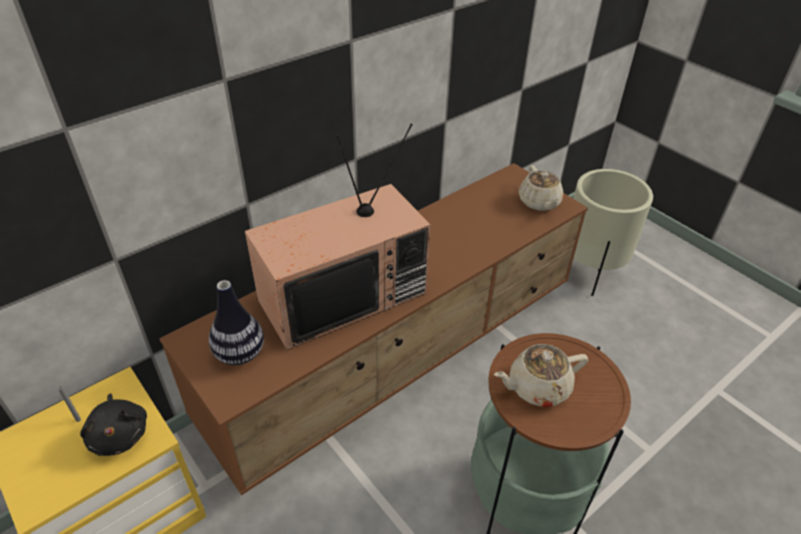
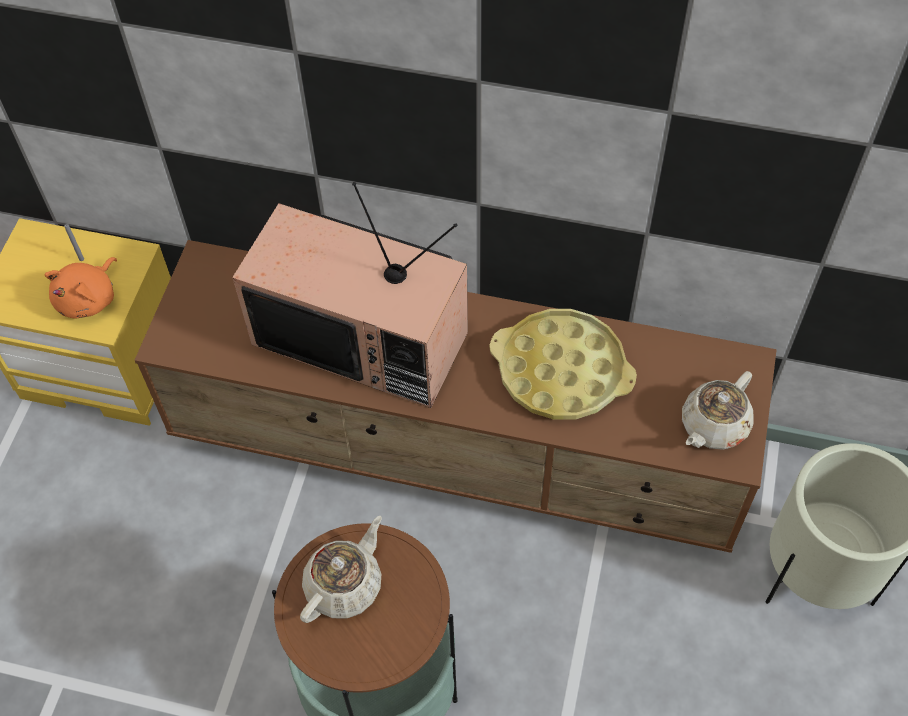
camera: 55 degrees right, 15 degrees up
black plush toy [80,393,147,456] -> orange plush toy [45,257,117,318]
vase [209,280,264,365] -> none
beige teapot [494,344,588,407] -> beige teapot turned 90 degrees clockwise [300,516,382,623]
none -> yellow tray [489,309,637,420]

